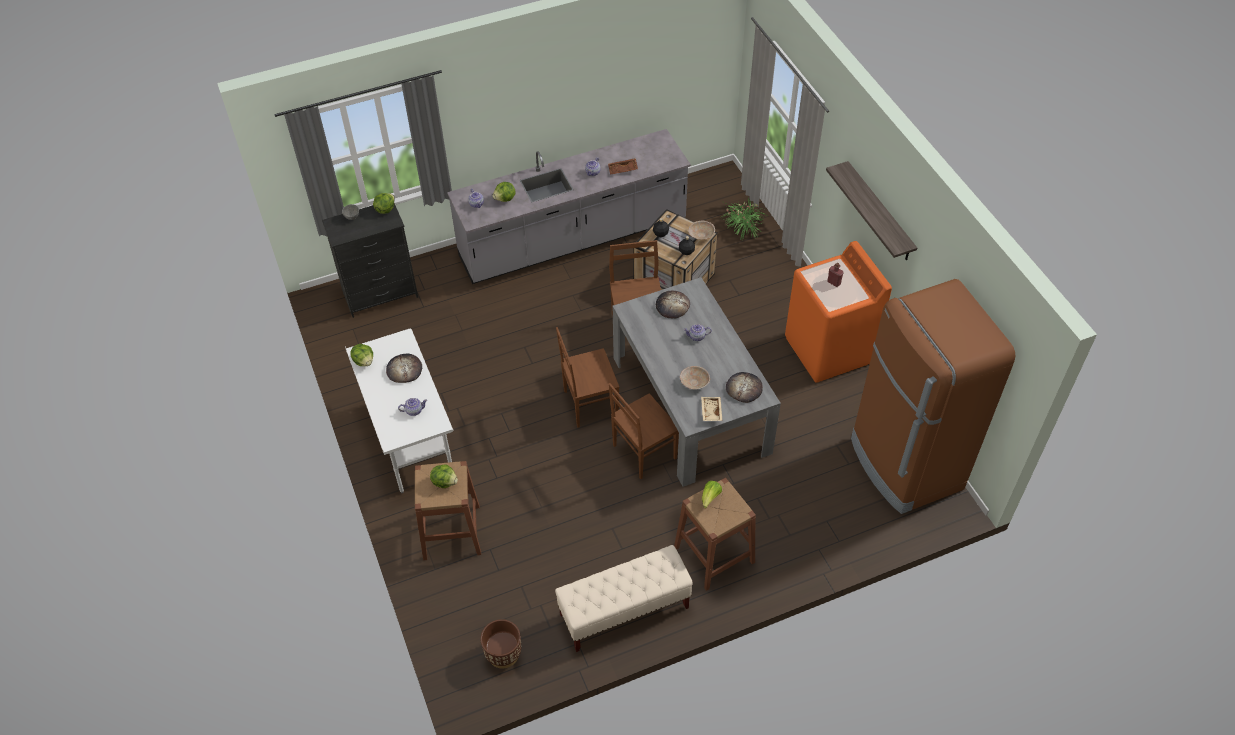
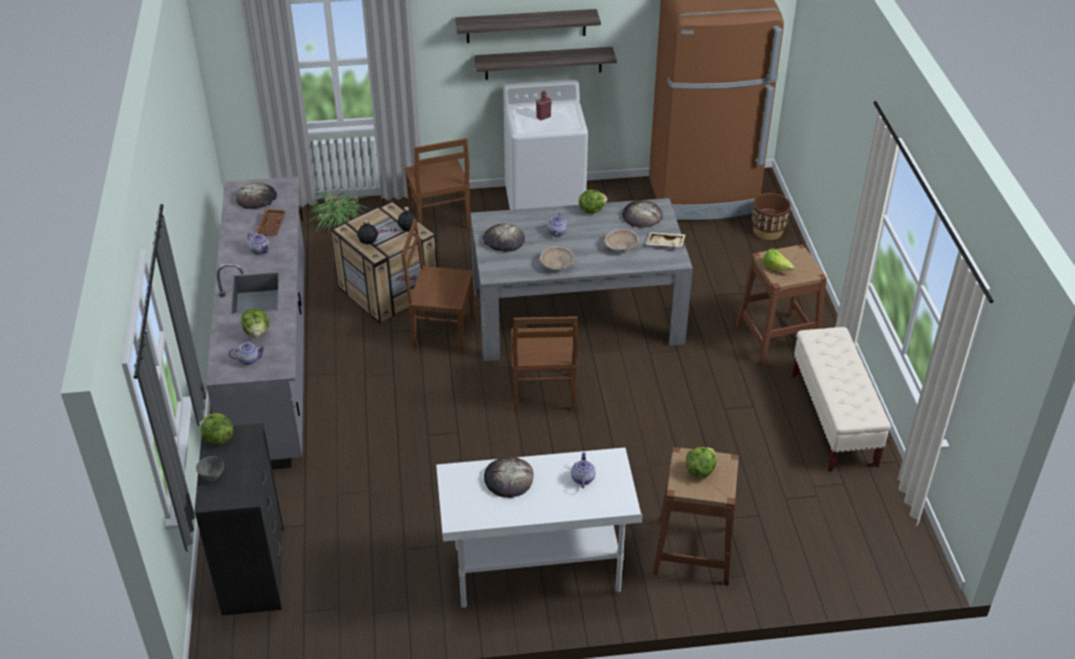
camera: 75 degrees left, 10 degrees down
lettuce [350,344,373,366] -> lettuce moved to [579,190,608,214]
brown planter [480,619,521,668] -> brown planter moved to [752,193,791,240]
brown chair [609,383,679,479] -> brown chair moved to [404,138,470,229]
beige bowl [688,221,715,240] -> beige bowl moved to [540,246,574,269]
orange washing machine [785,241,892,383] -> white washing machine [503,79,588,210]
none -> bread [236,183,277,209]
none -> shelf [474,47,617,80]

